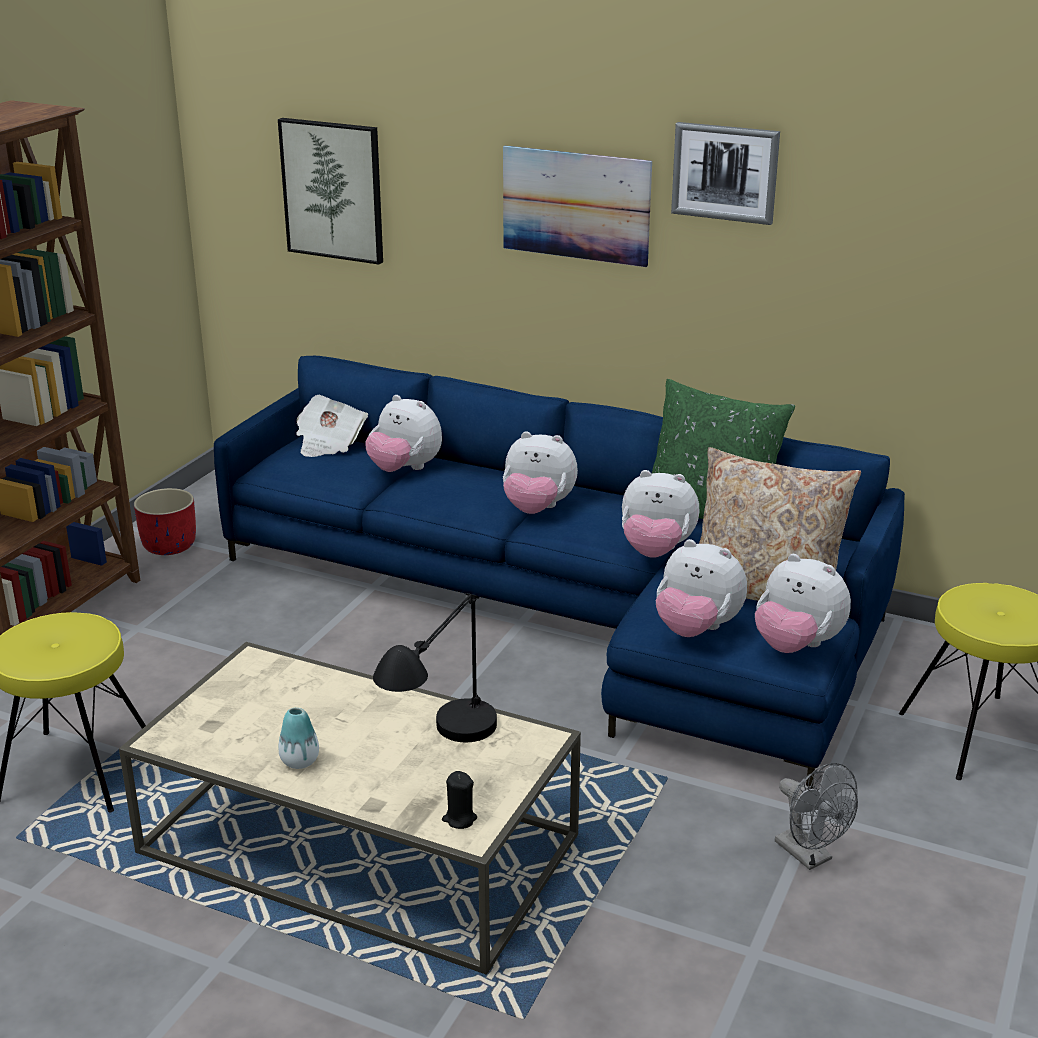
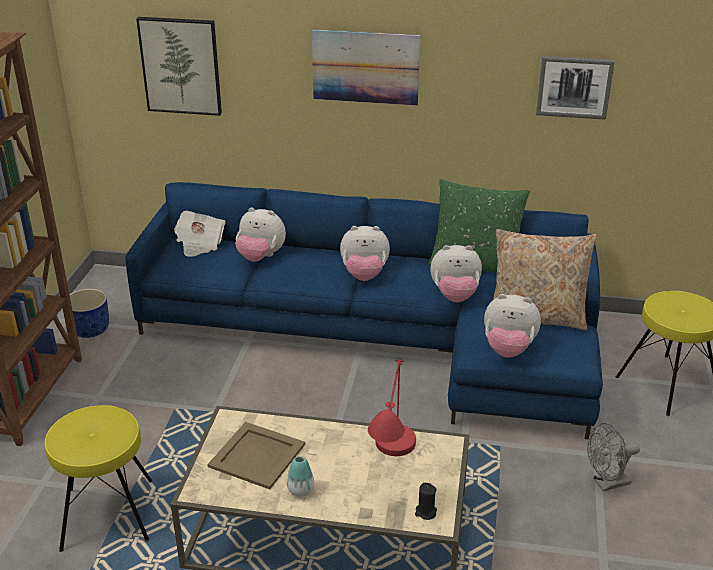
camera: 15 degrees left, 5 degrees up
red planter [134,488,196,555] -> blue planter [69,289,109,338]
black table lamp [373,593,497,742] -> red table lamp [368,360,416,456]
picture [671,122,780,225] -> picture moved to [536,56,615,120]
plush toy [755,554,851,653] -> none
grey fan [775,763,858,870] -> grey fan turned 120 degrees clockwise [587,423,640,491]
none -> beige tray [207,422,305,489]

